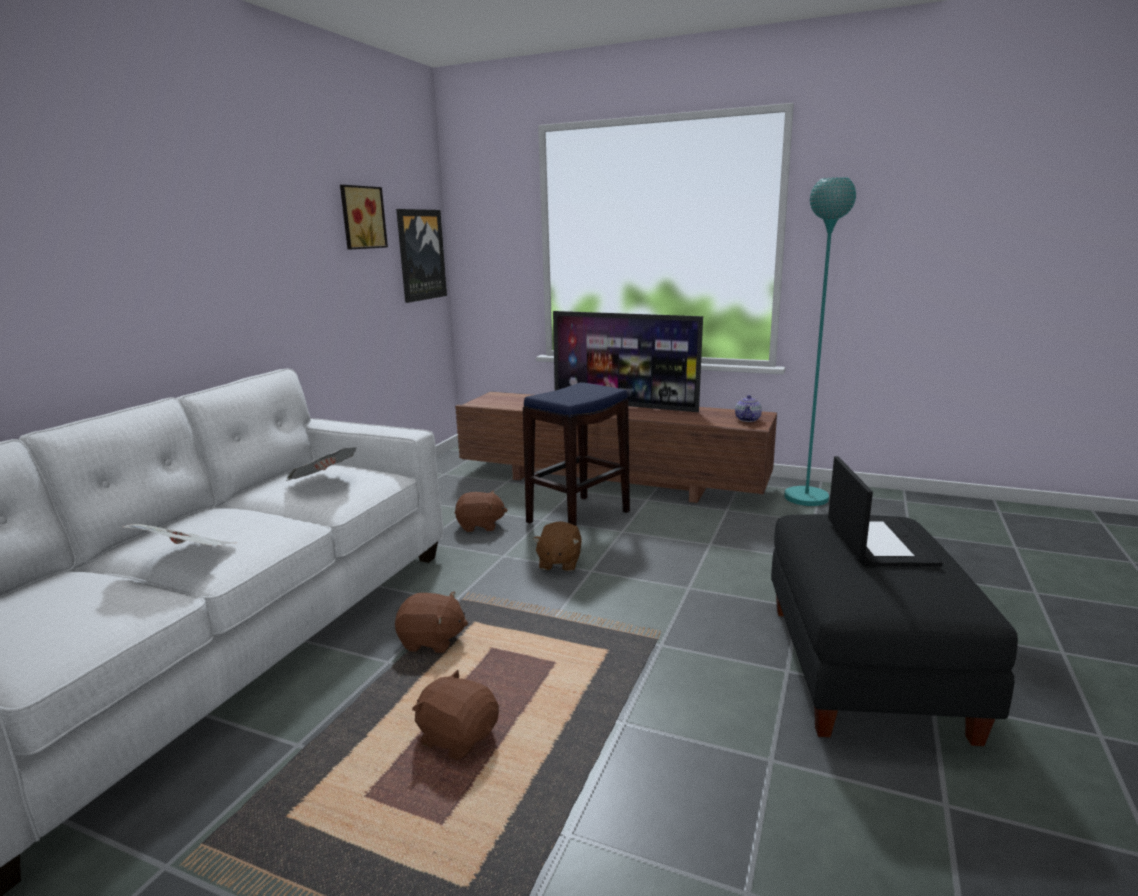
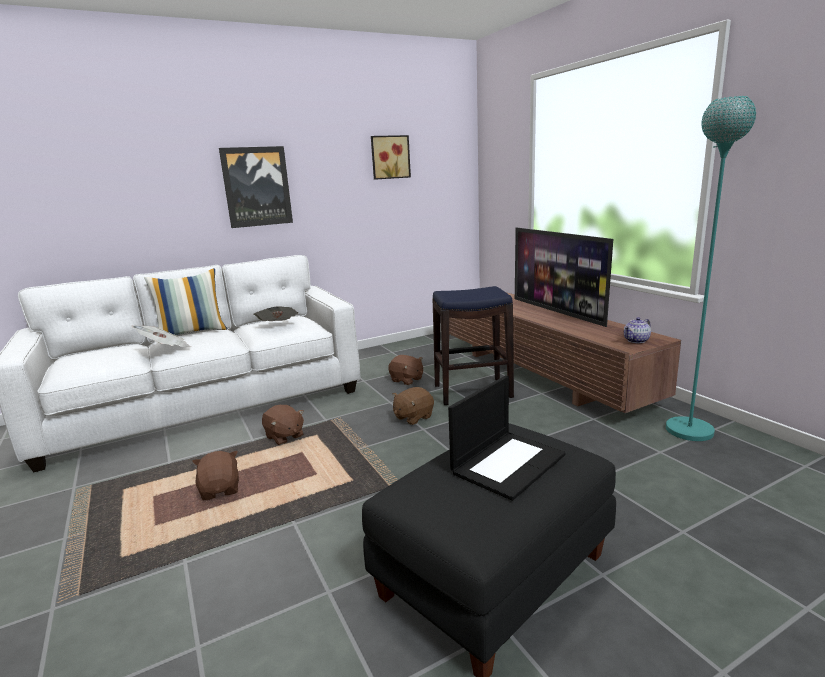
camera: 40 degrees right, 0 degrees up
picture [396,209,447,303] -> picture moved to [219,146,293,228]
none -> pillow [144,268,227,335]

